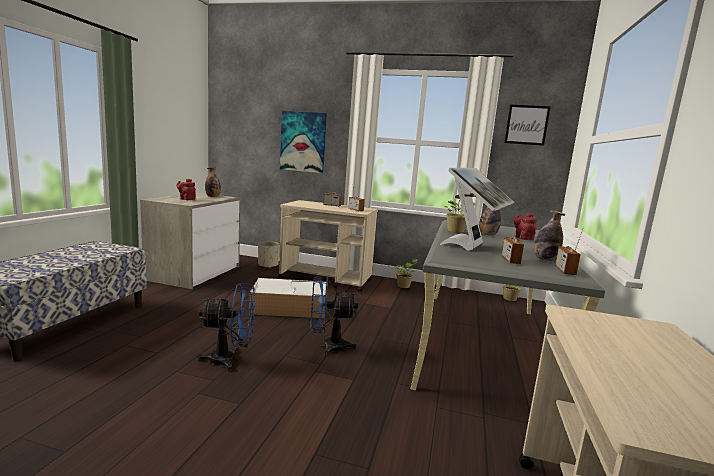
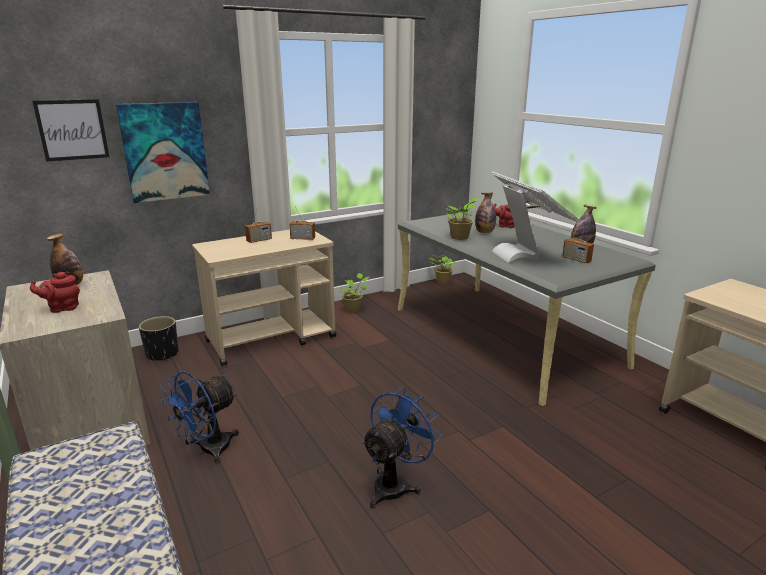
camera: 45 degrees left, 10 degrees up
storage box [249,278,326,318] -> none
beige planter [258,241,280,268] -> black planter [139,316,179,361]
blue fan [311,277,358,356] -> blue fan moved to [160,371,239,464]
picture [504,105,551,146] -> picture moved to [32,99,109,162]
radio [555,228,584,275] -> none

